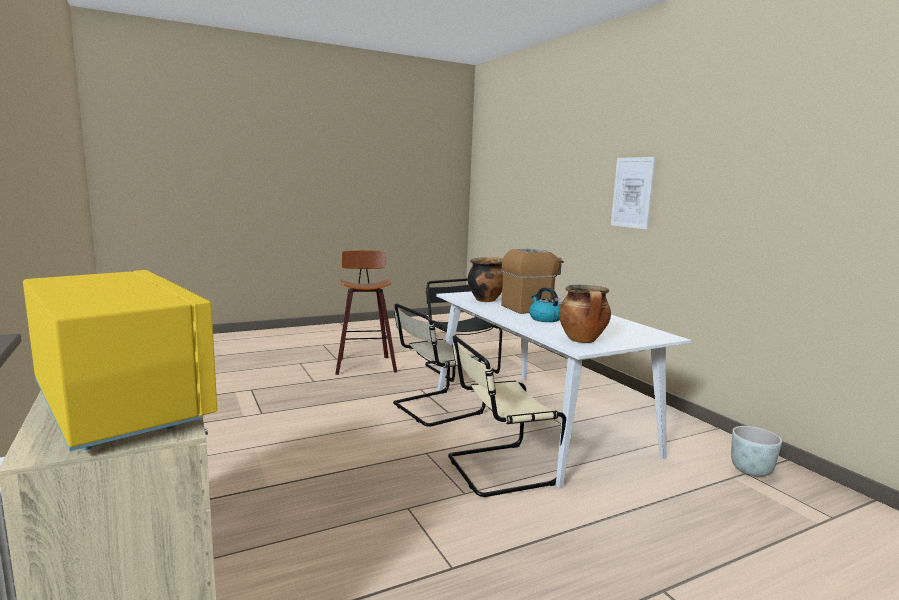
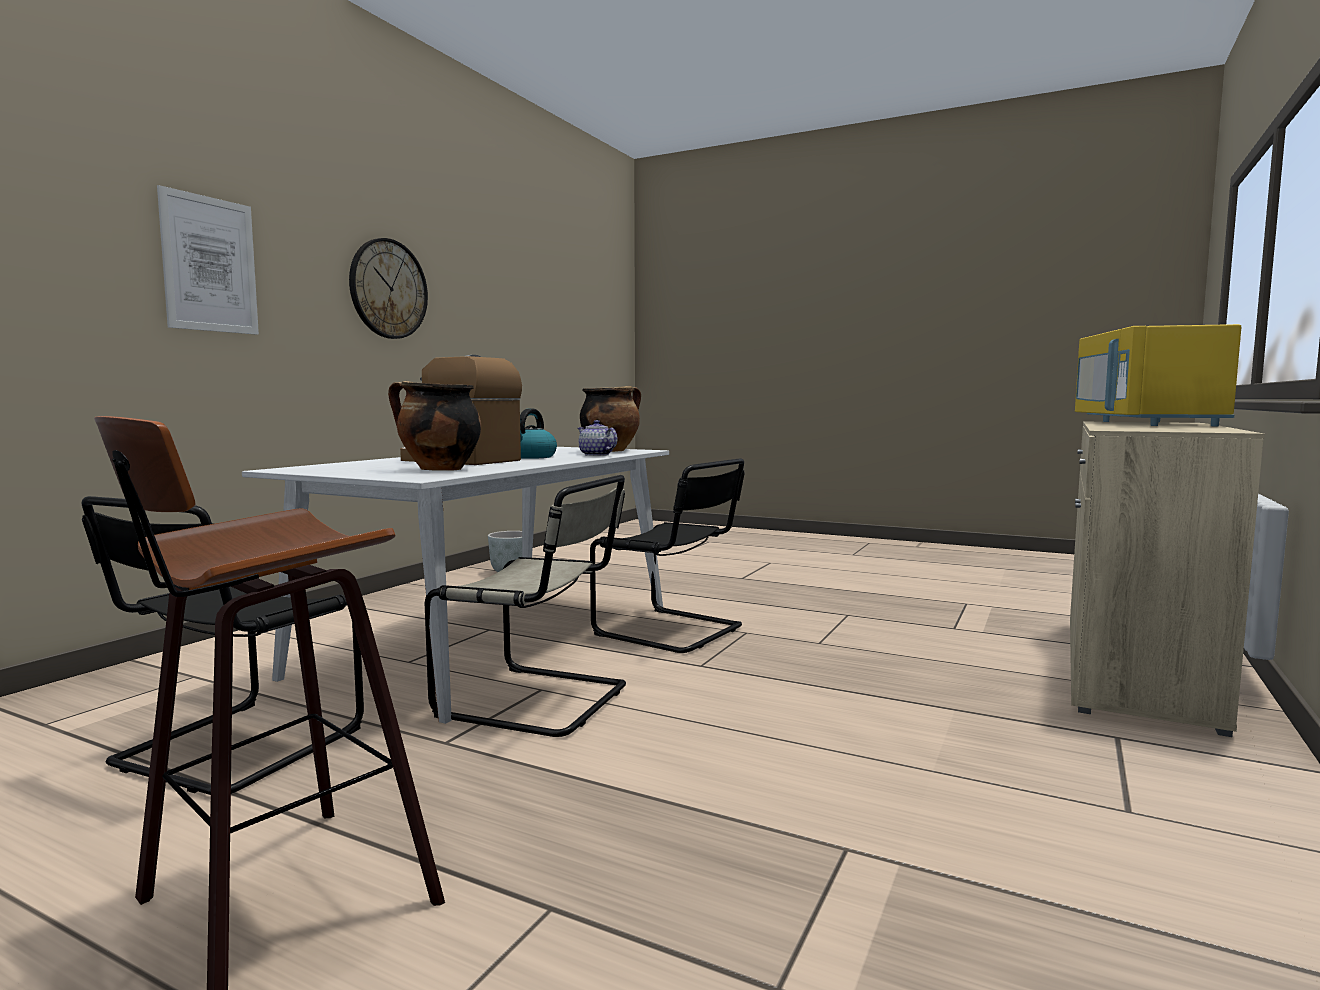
camera: 125 degrees left, 5 degrees down
beige chair [448,335,566,497] -> black chair [590,458,745,653]
none -> wall clock [349,238,428,339]
none -> teapot [578,420,617,456]

